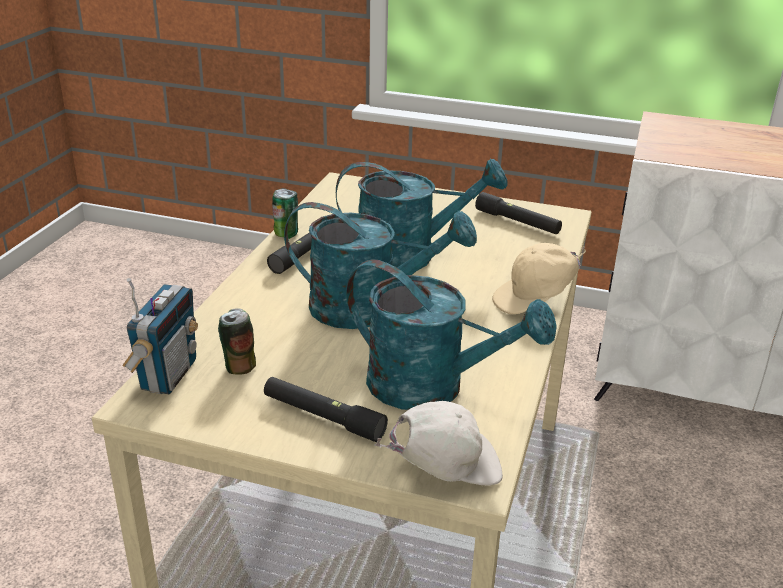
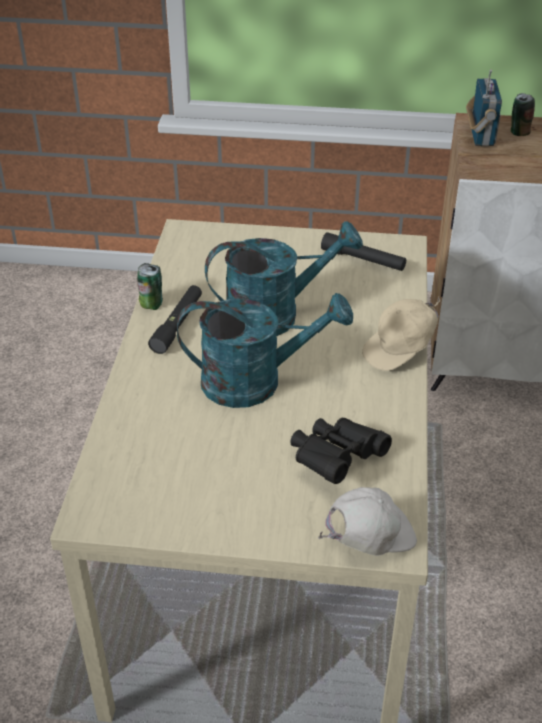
camera: 10 degrees left, 10 degrees up
radio [122,278,198,394] -> radio moved to [466,69,502,147]
can [218,308,256,375] -> can moved to [511,93,535,136]
black flashlight [264,377,388,442] -> none
turquoise watering can [346,259,556,410] -> black binoculars [290,418,392,484]

